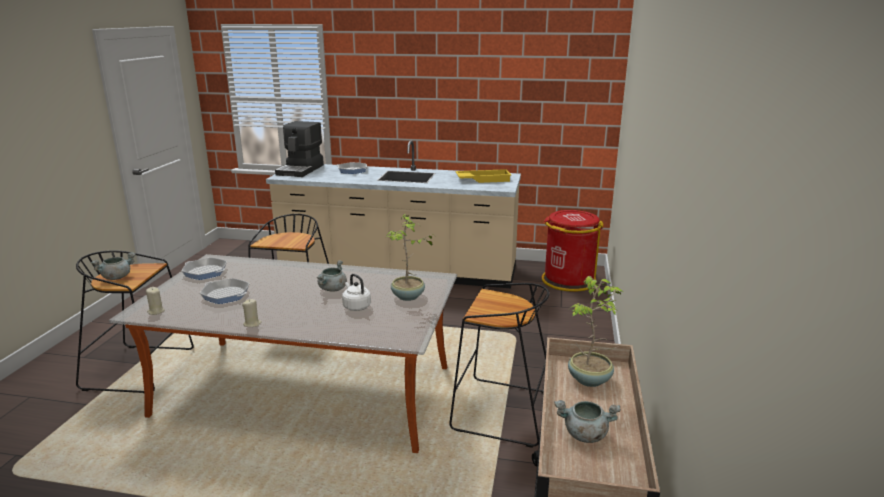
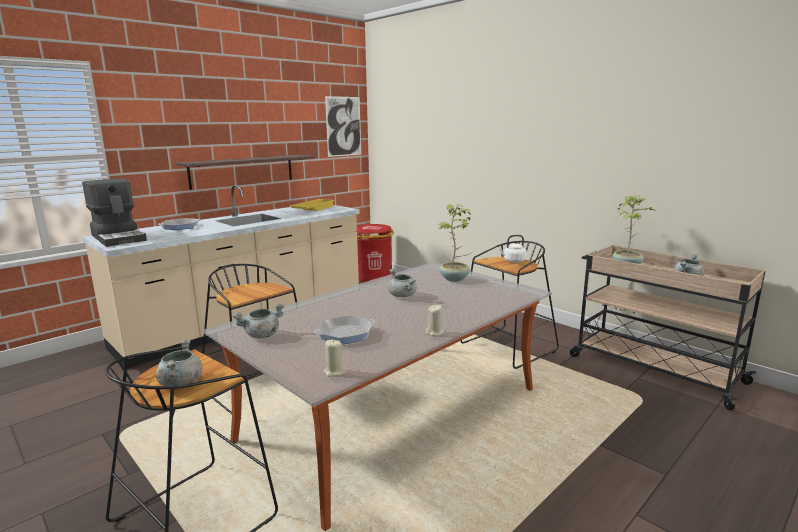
camera: 55 degrees left, 5 degrees down
frying pan [181,258,227,280] -> grey cooking pot [232,303,284,338]
white kettle [342,274,371,311] -> white kettle moved to [498,235,527,263]
none -> shelf [175,155,314,190]
none -> picture [325,96,361,157]

